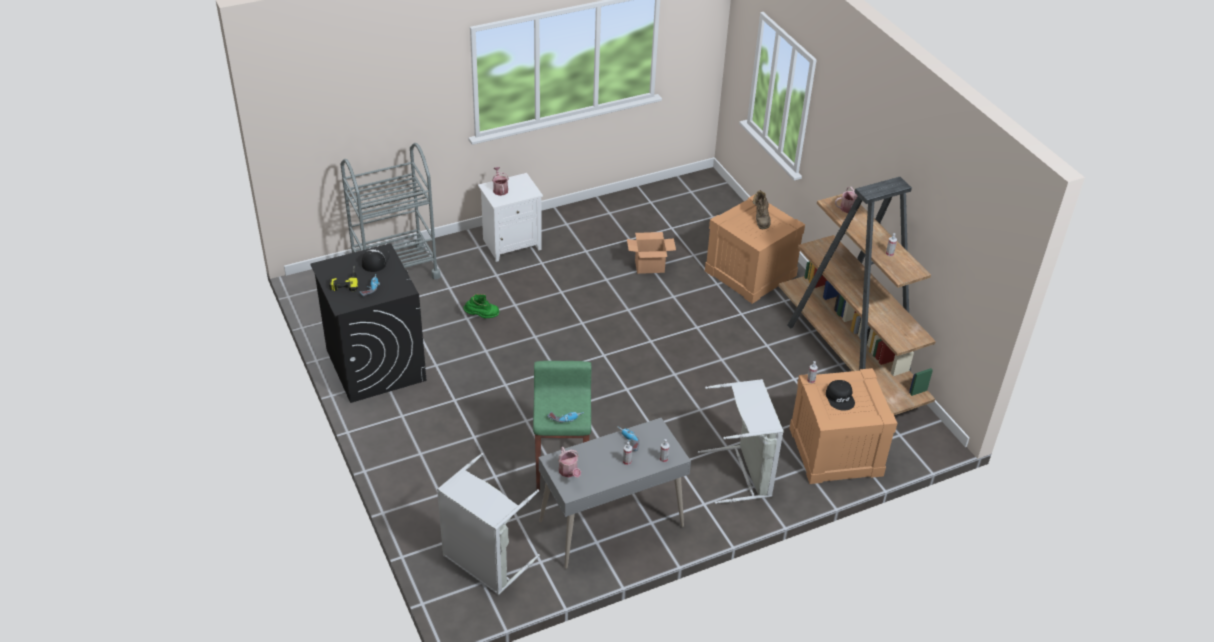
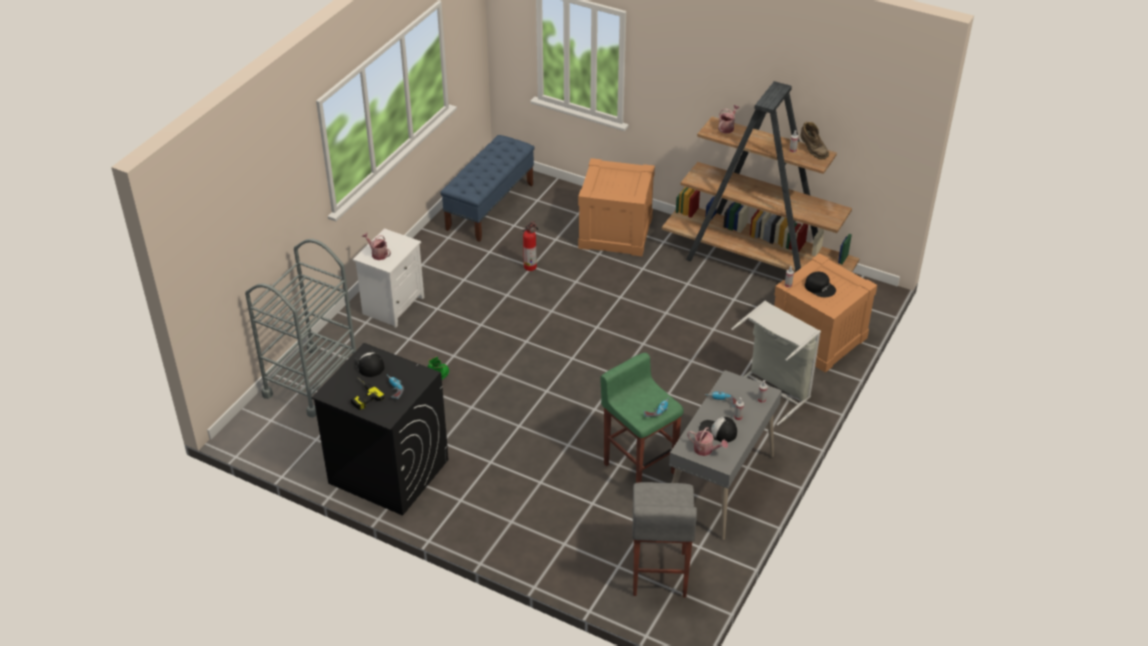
camera: 35 degrees left, 0 degrees up
grey laundry basket [437,453,540,595] -> grey stool [633,482,697,597]
cardboard box [627,232,676,274] -> fire extinguisher [522,221,538,271]
brown boot [753,190,771,229] -> brown boot moved to [800,121,829,159]
none -> blue bench [440,135,535,242]
none -> cap [699,417,737,442]

